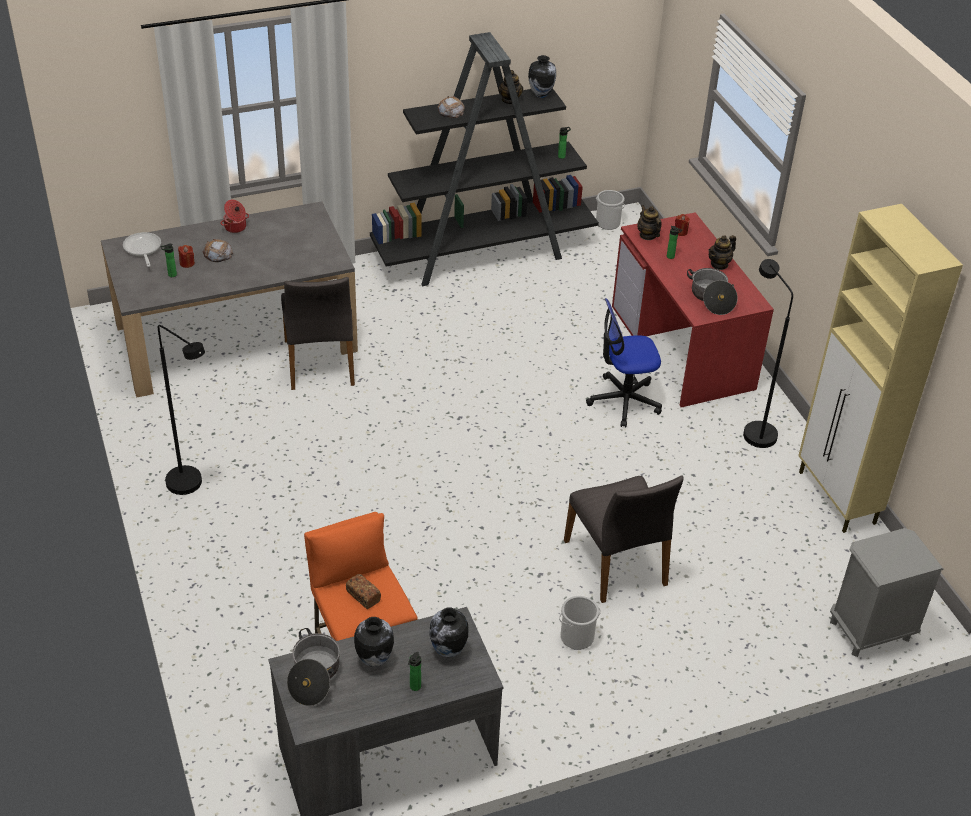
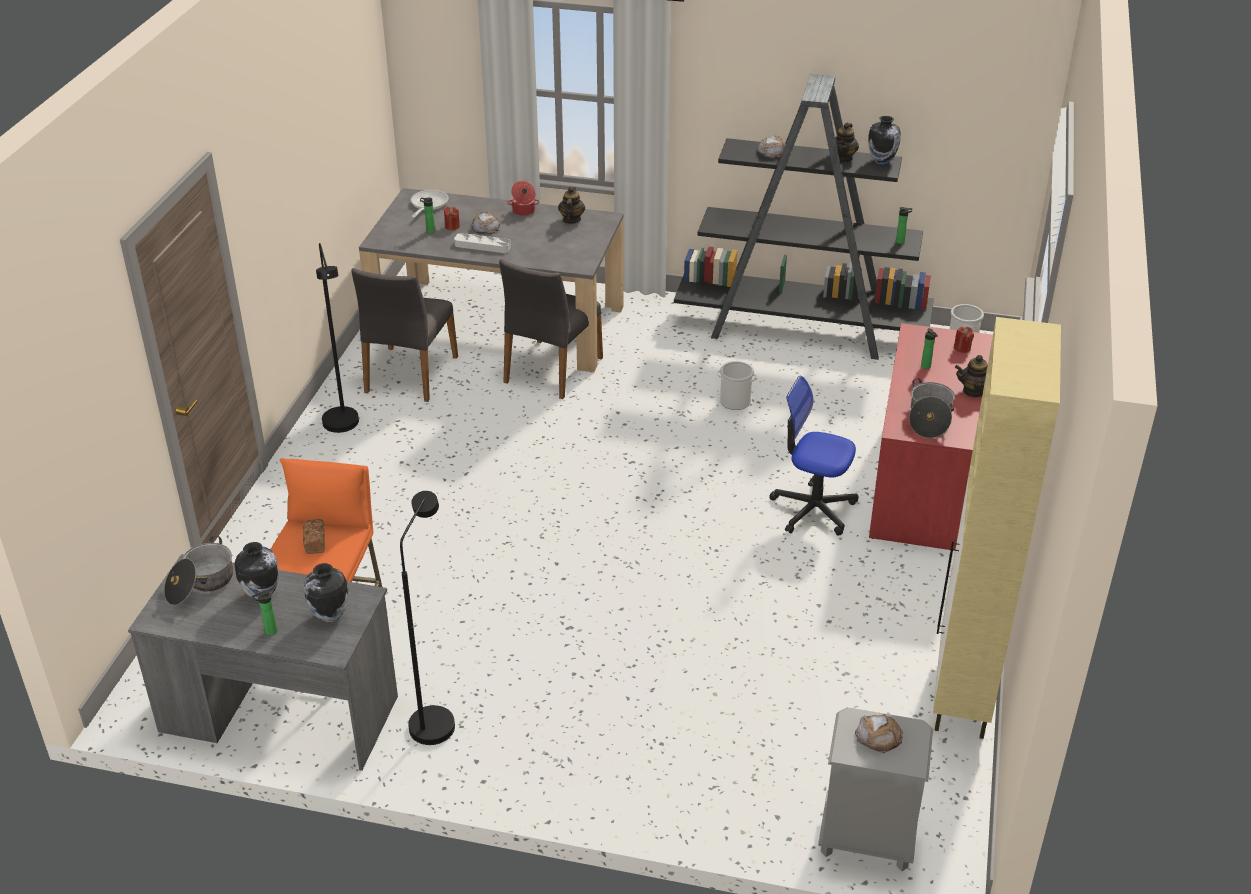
camera: 35 degrees right, 5 degrees down
bucket [559,596,601,650] -> bucket moved to [717,361,756,410]
grey chair [564,475,684,603] -> grey chair moved to [351,268,458,402]
teapot [637,205,662,240] -> teapot moved to [558,187,585,224]
black floor lamp [743,259,793,448] -> black floor lamp moved to [400,491,455,745]
none -> grey tray [454,233,511,253]
none -> bread [855,714,903,754]

